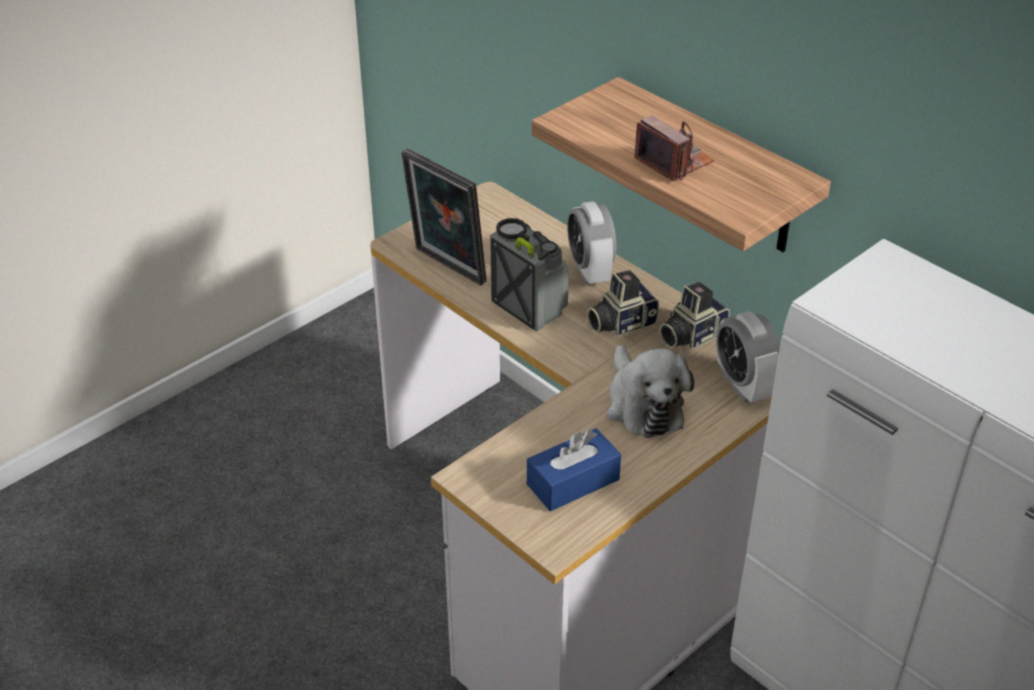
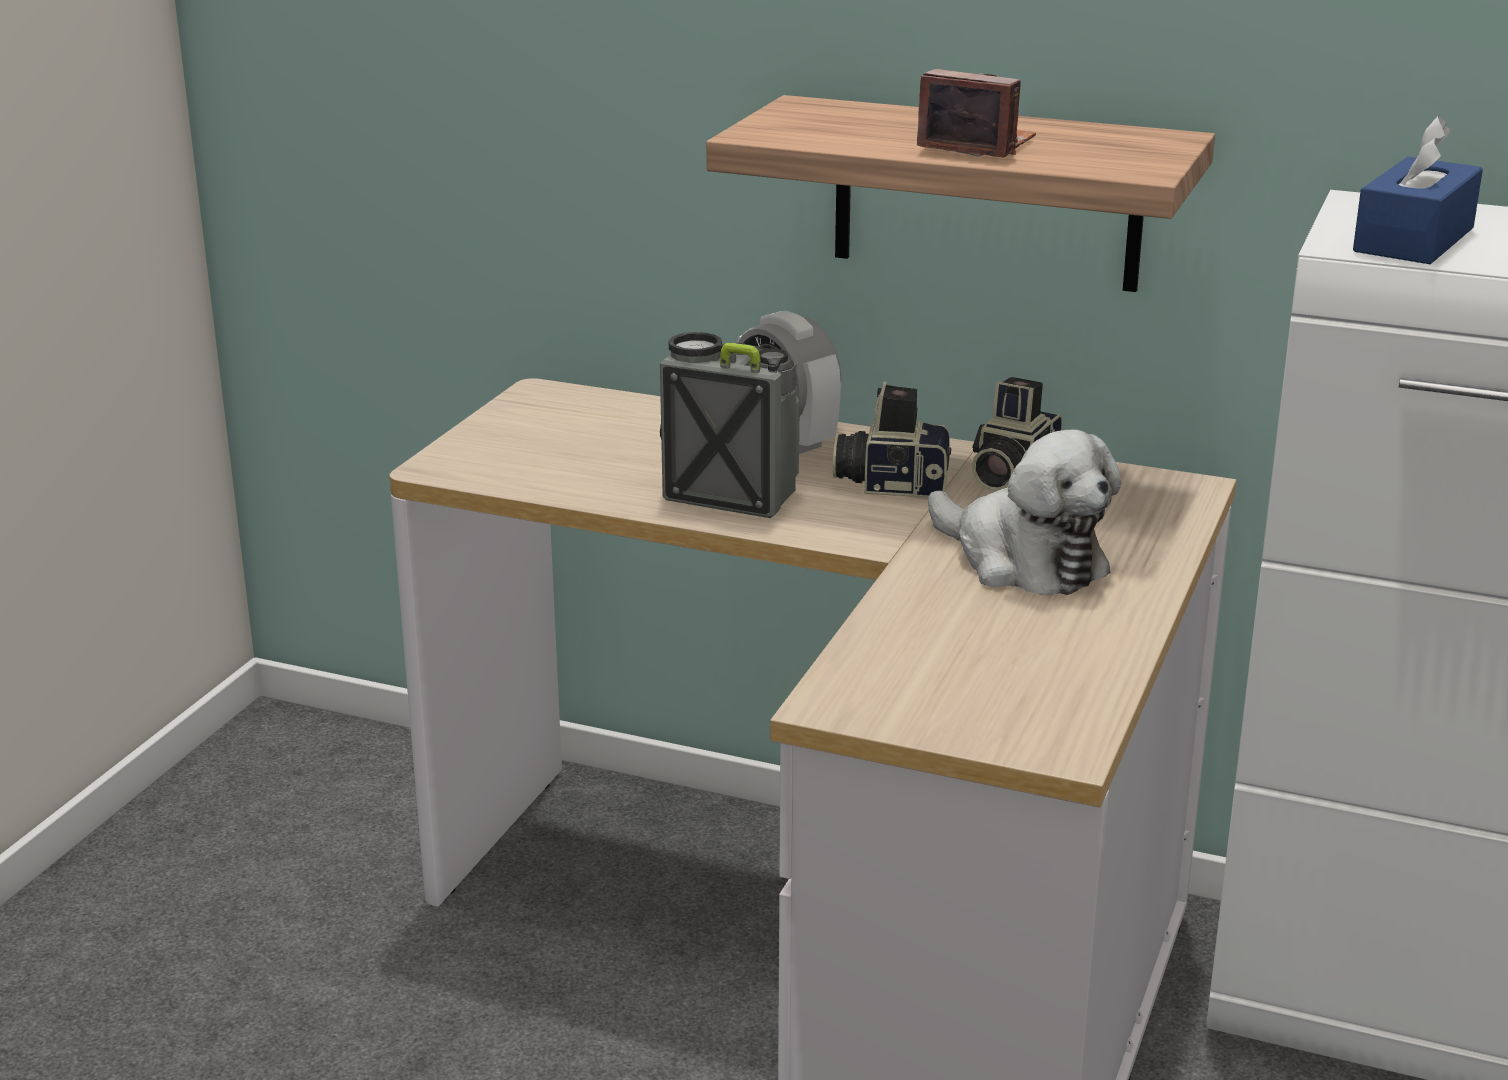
camera: 25 degrees left, 15 degrees down
picture frame [402,149,487,285] -> none
blue tissue box [527,428,621,511] -> blue tissue box moved to [1353,116,1483,264]
camera [587,270,659,337] -> camera turned 60 degrees clockwise [833,382,951,497]
alarm clock [716,311,780,403] -> none

